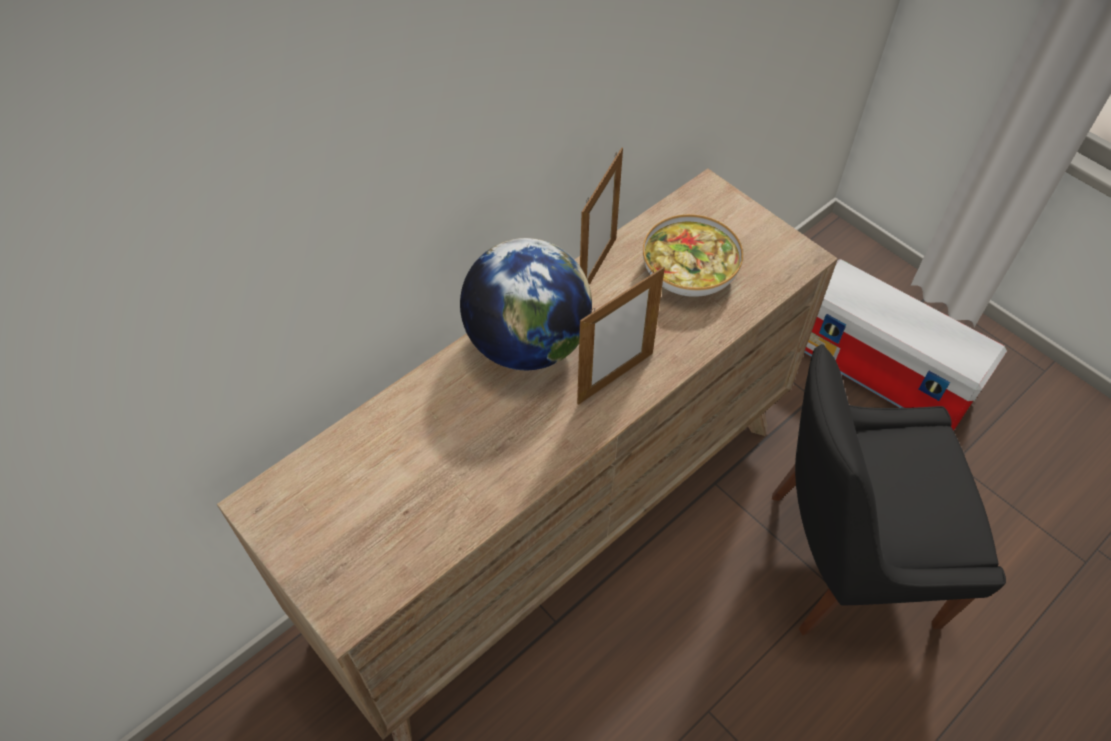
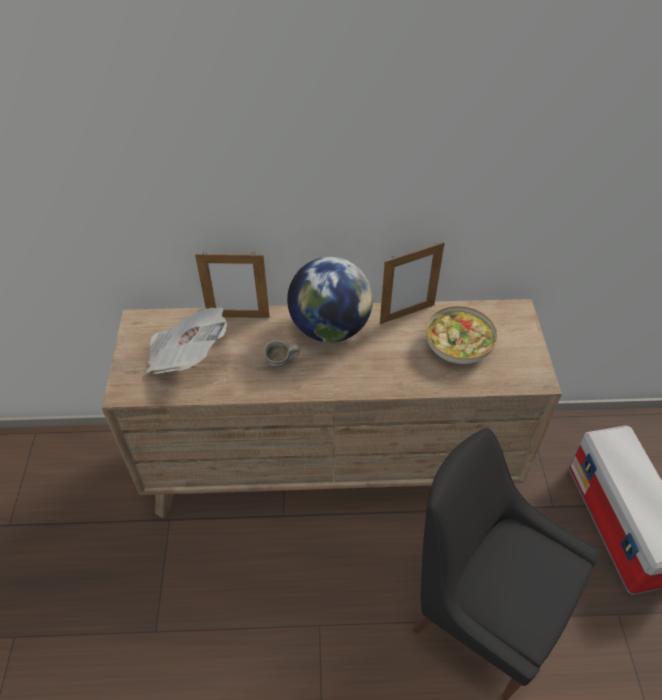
camera: 40 degrees right, 5 degrees down
picture frame [577,266,665,405] -> picture frame moved to [195,252,270,318]
none -> newspaper [146,307,227,374]
none -> grey mug [264,340,300,367]

